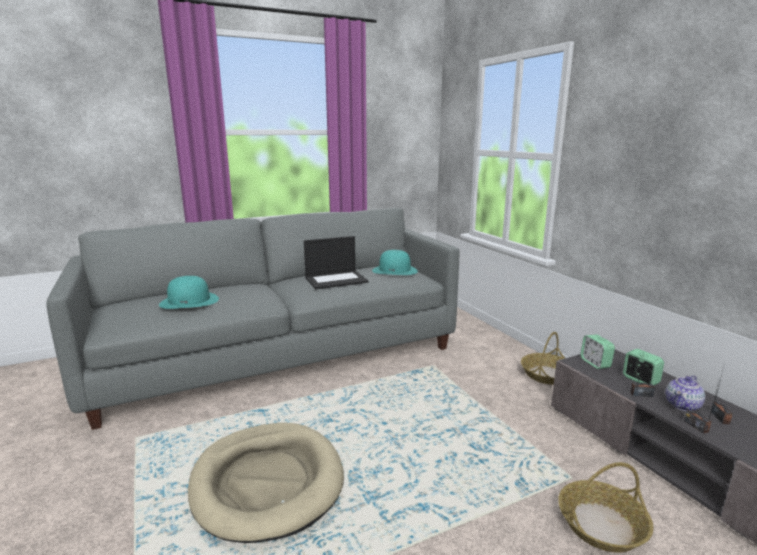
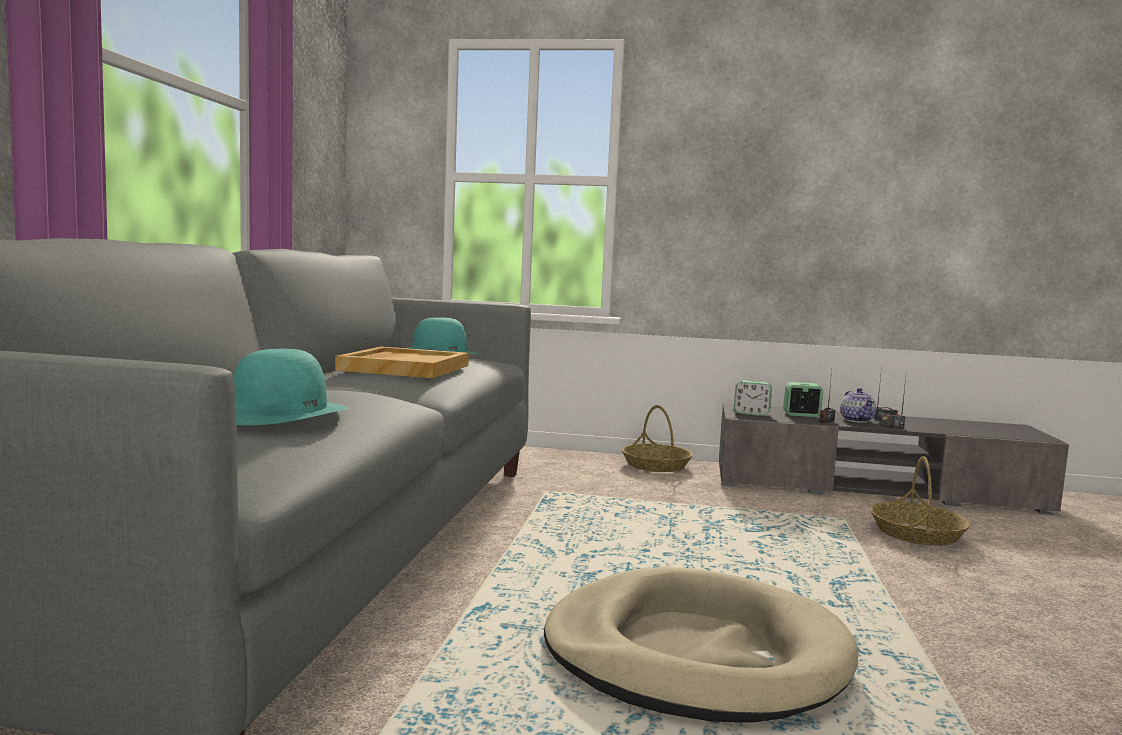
camera: 55 degrees left, 10 degrees down
laptop [304,236,369,289] -> beige tray [335,347,469,378]

